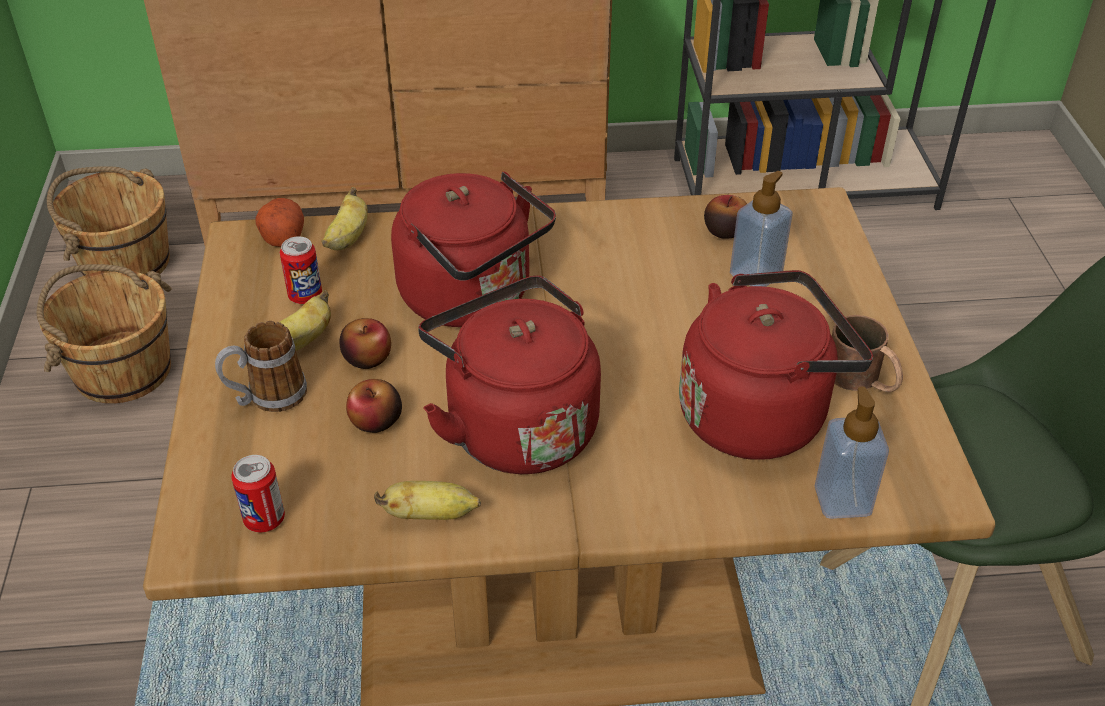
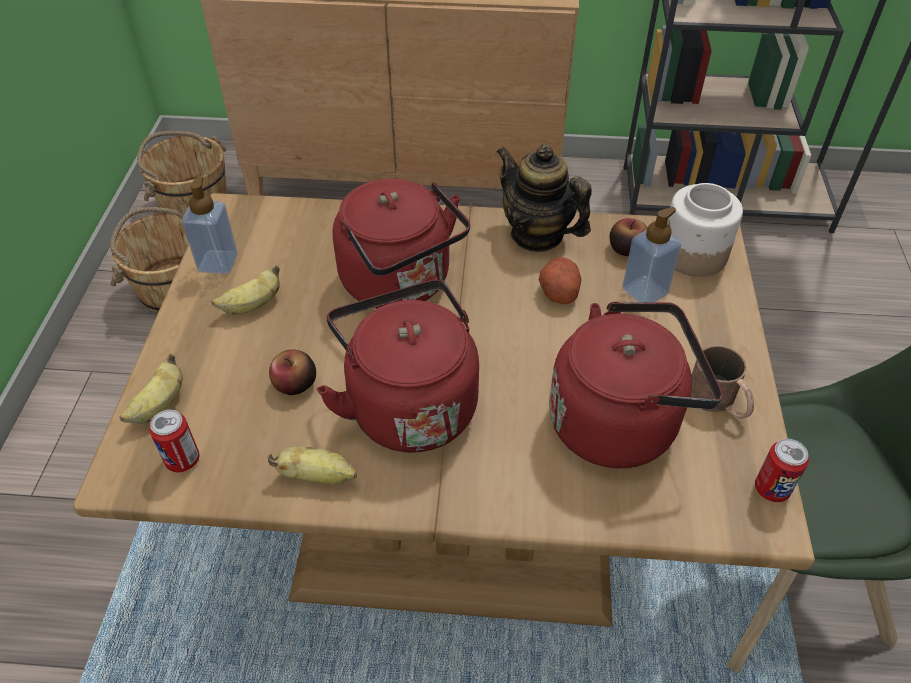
camera: 10 degrees right, 5 degrees up
mug [215,321,307,412] -> none
potato [256,198,304,247] -> potato moved to [539,257,582,304]
can [280,236,322,304] -> can moved to [755,439,809,502]
banana [322,187,368,250] -> banana moved to [119,354,183,424]
apple [339,318,391,369] -> none
soap dispenser [815,387,889,519] -> soap dispenser moved to [182,176,238,274]
none -> teapot [496,144,592,252]
none -> jar [667,183,743,277]

